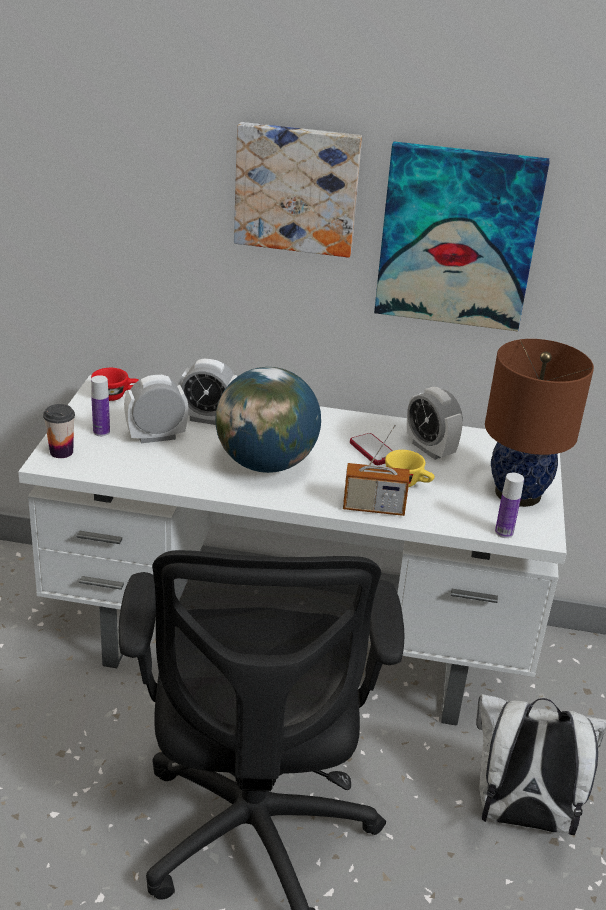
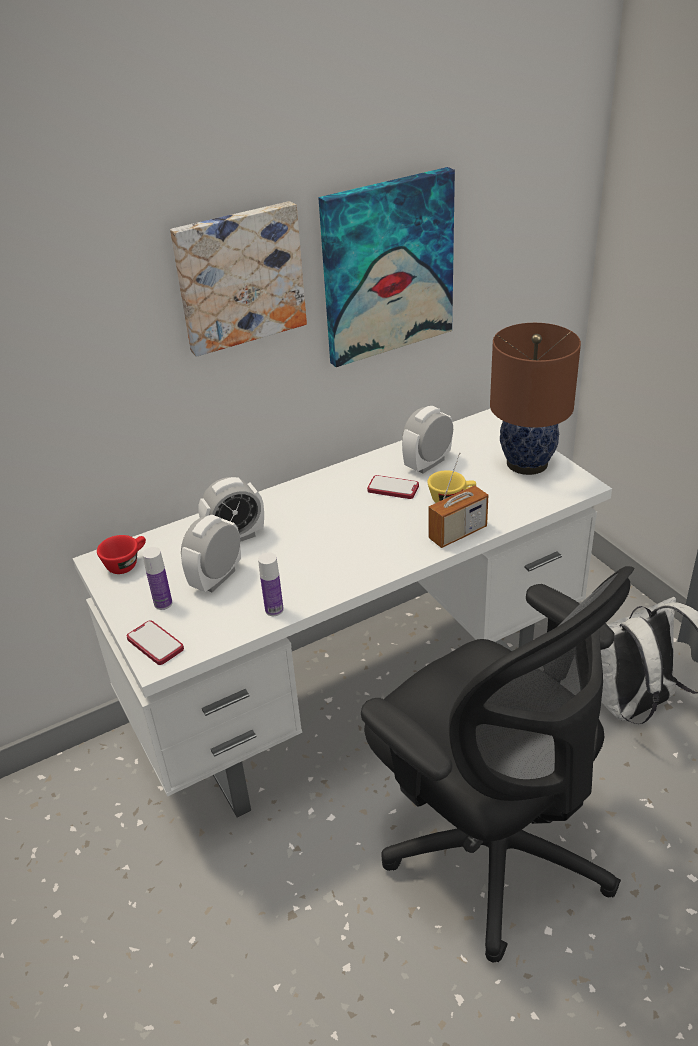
camera: 35 degrees left, 5 degrees up
cup [43,404,75,458] -> phone [127,620,184,665]
globe [215,367,321,473] -> none
alarm clock [407,387,463,460] -> alarm clock turned 120 degrees clockwise [402,406,453,474]
bottle [495,473,524,538] -> bottle moved to [258,553,284,616]

